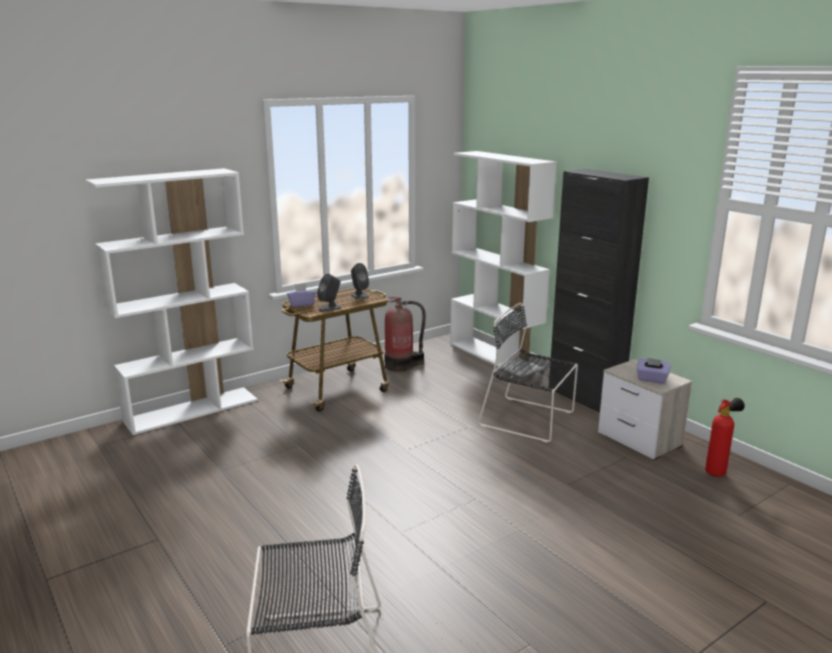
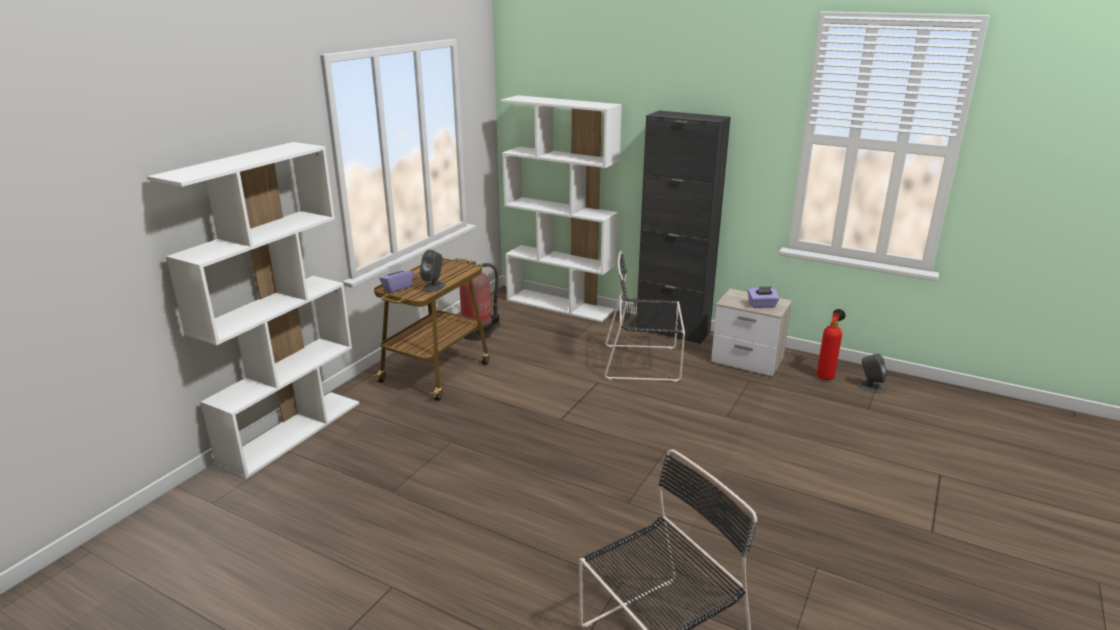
camera: 25 degrees left, 5 degrees up
grey speaker [351,263,369,299] -> grey speaker moved to [858,354,887,393]

